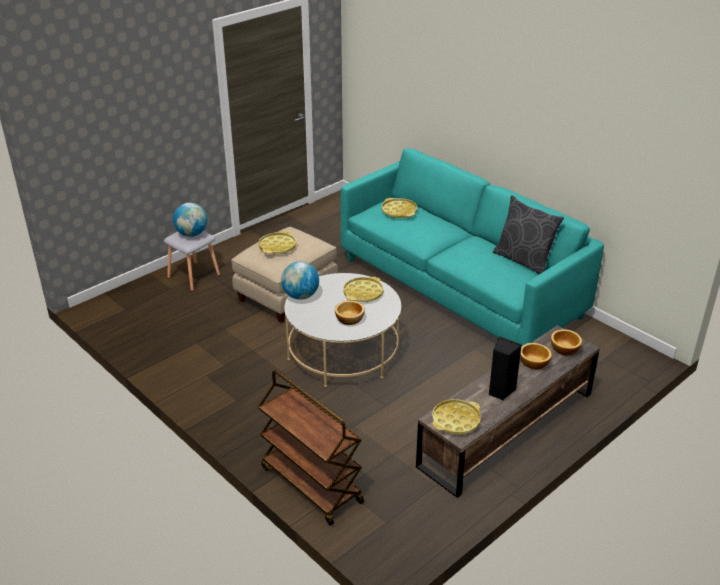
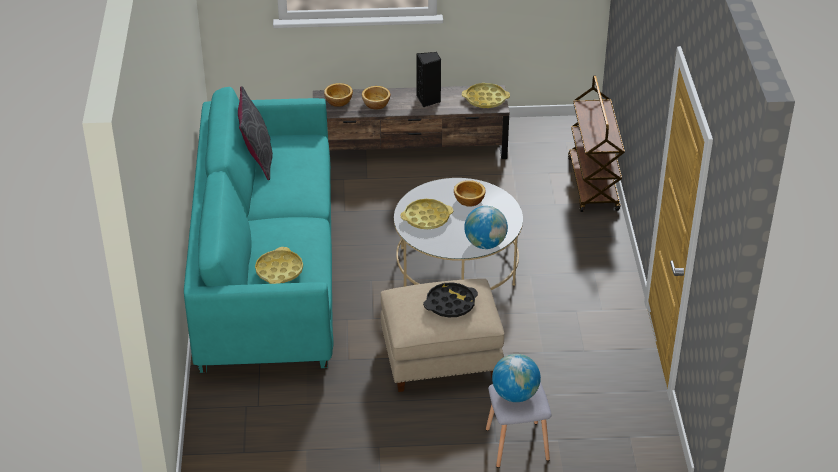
camera: 140 degrees left, 5 degrees up
yellow tray [258,231,296,254] -> black tray [423,282,478,317]

